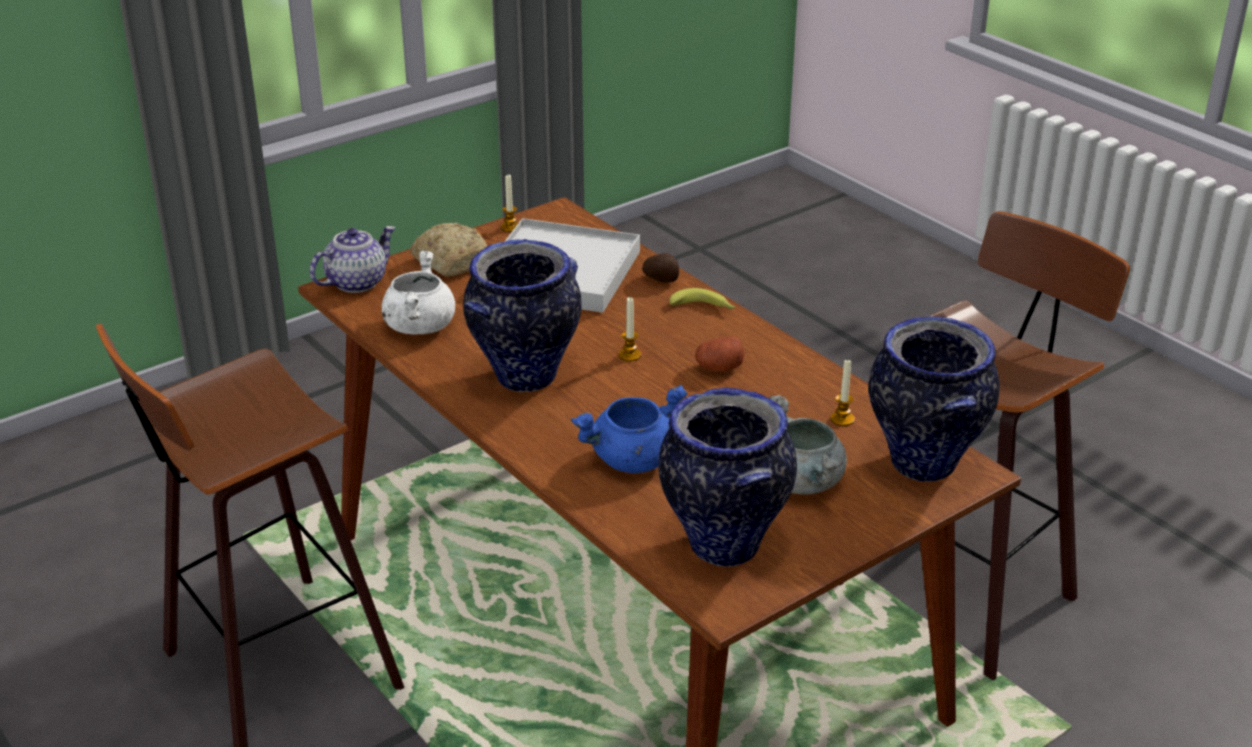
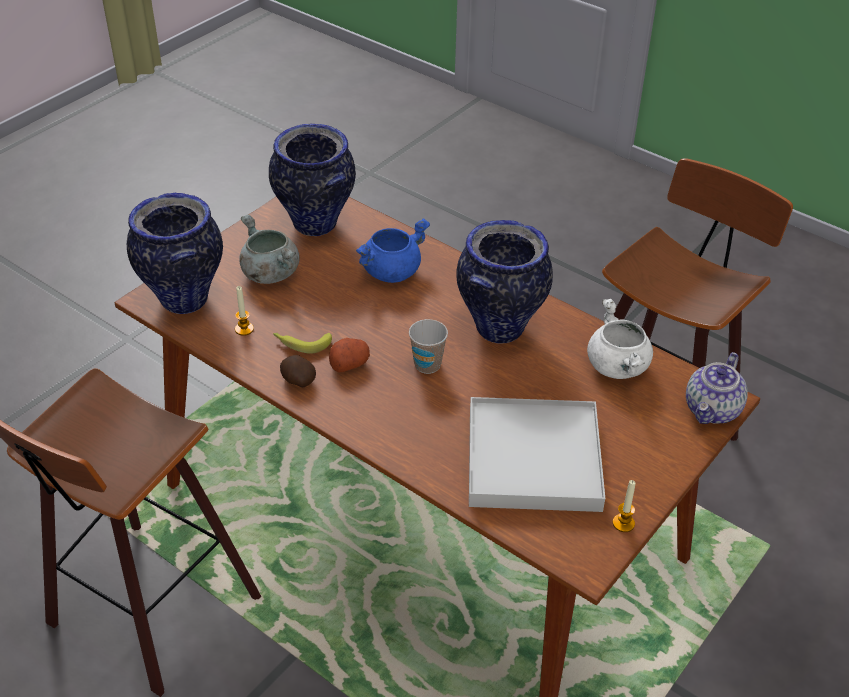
camera: 165 degrees right, 10 degrees up
bread [410,222,487,277] -> none
candle [619,297,641,361] -> cup [409,319,448,374]
potato [642,253,679,283] -> potato moved to [280,355,316,387]
banana [669,288,735,310] -> banana moved to [273,333,332,354]

